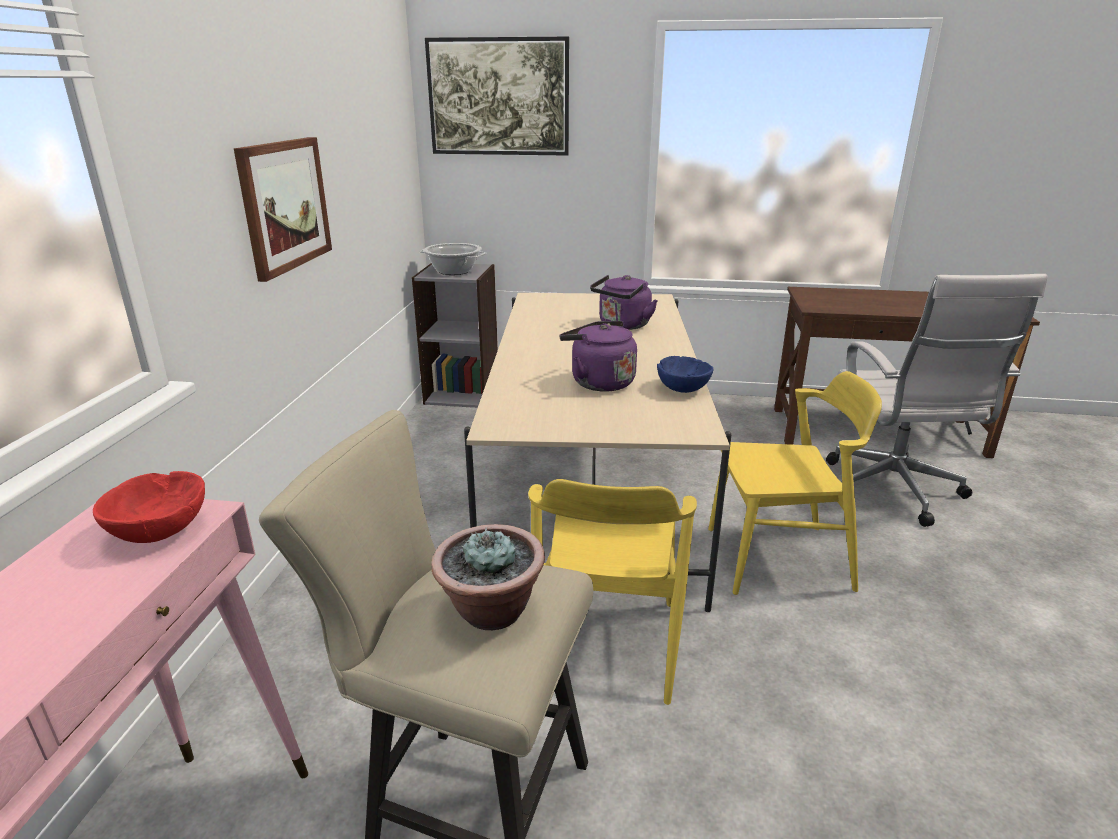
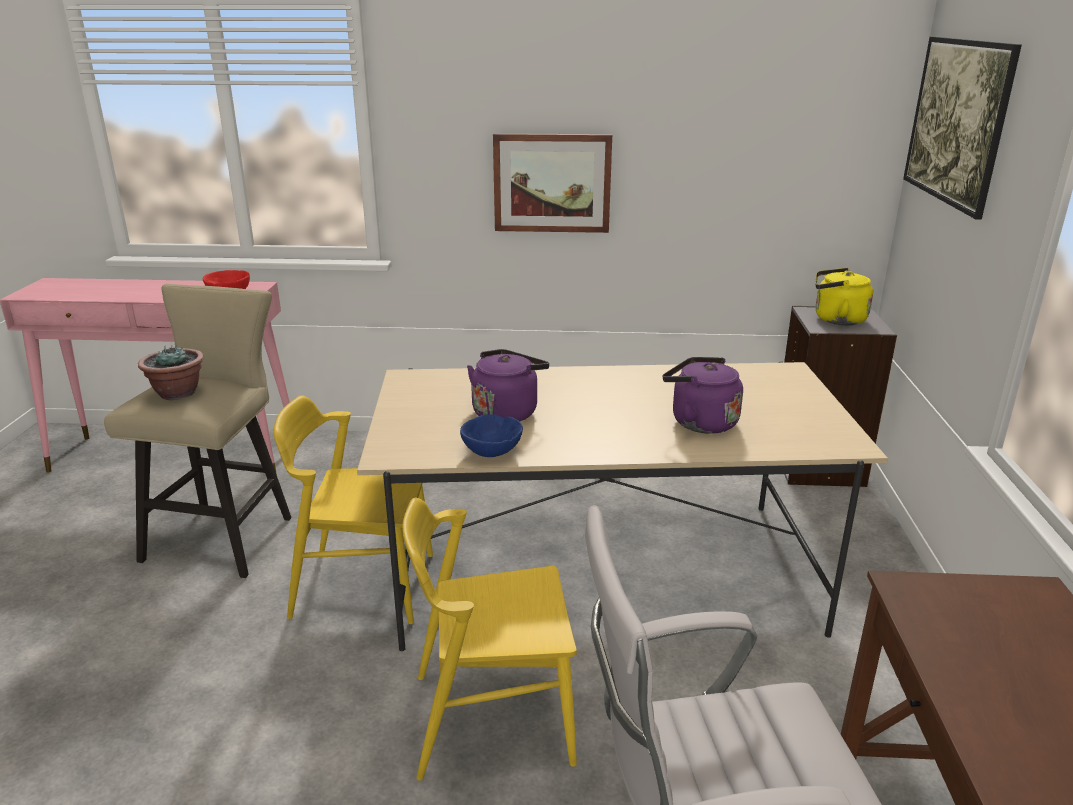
camera: 85 degrees right, 0 degrees up
cooking pot [419,243,486,275] -> yellow kettle [816,268,873,325]
yellow chair [708,371,882,595] -> yellow chair turned 90 degrees clockwise [402,498,577,781]

